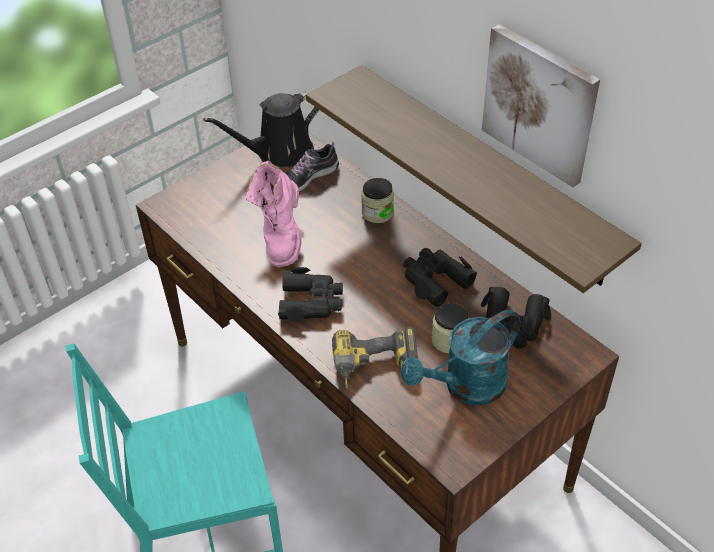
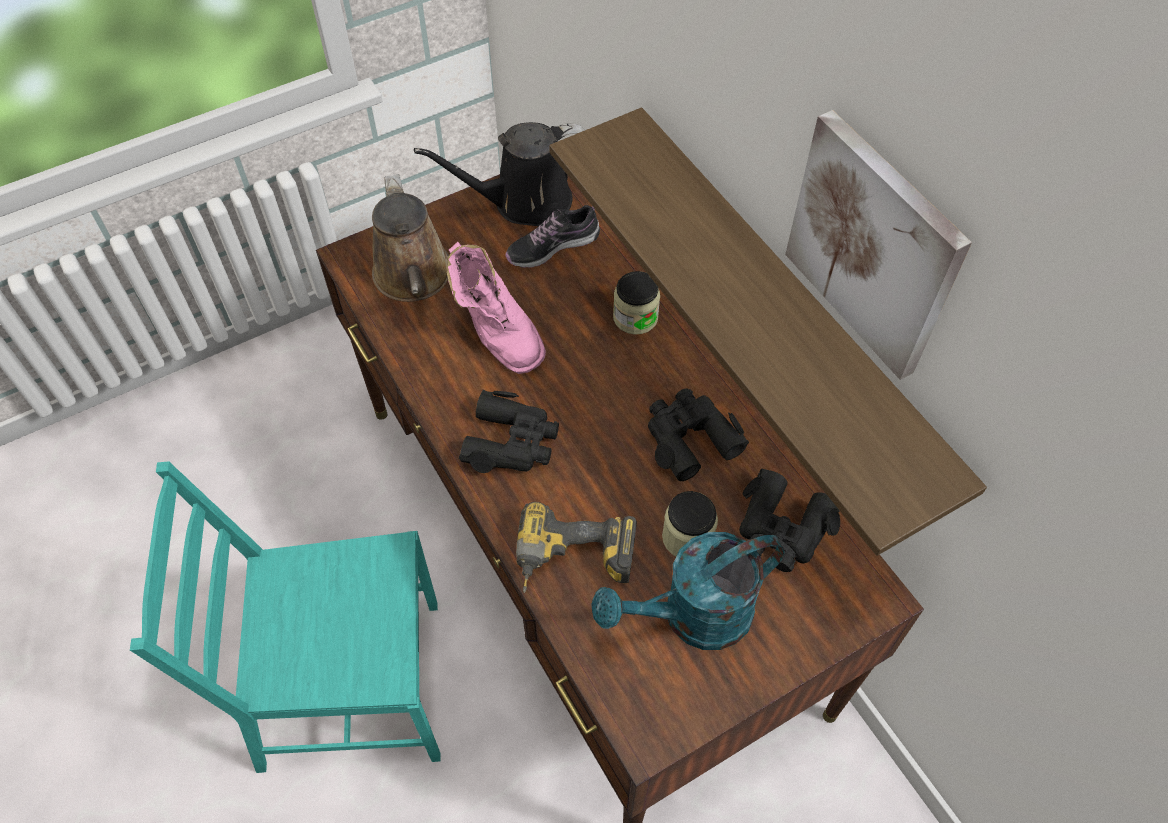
camera: 10 degrees right, 10 degrees up
pink boot [246,161,302,267] -> pink boot turned 45 degrees counterclockwise [447,242,546,374]
none -> brown watering can [372,174,449,302]

